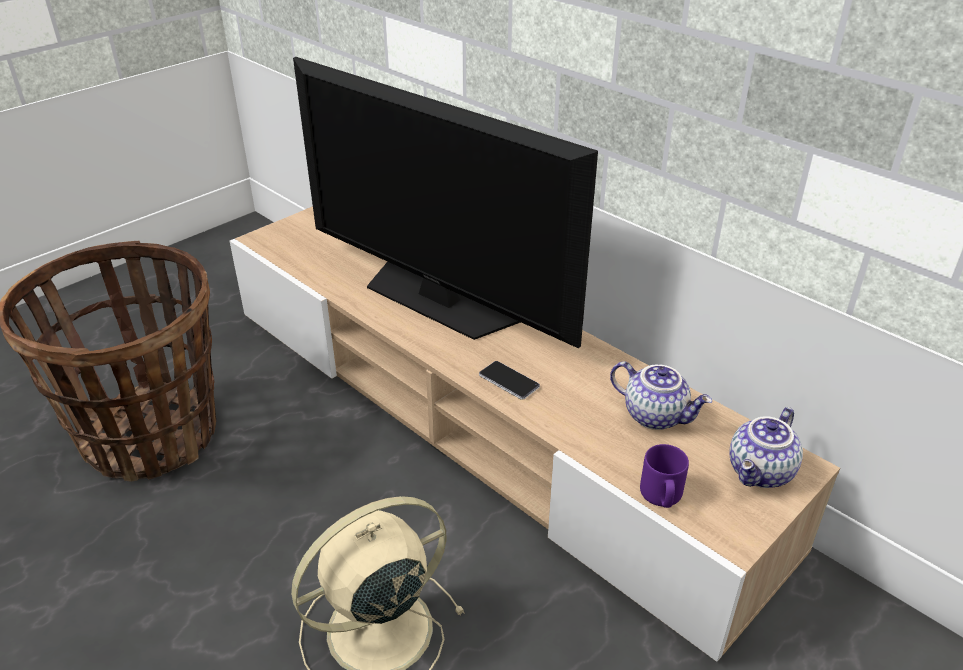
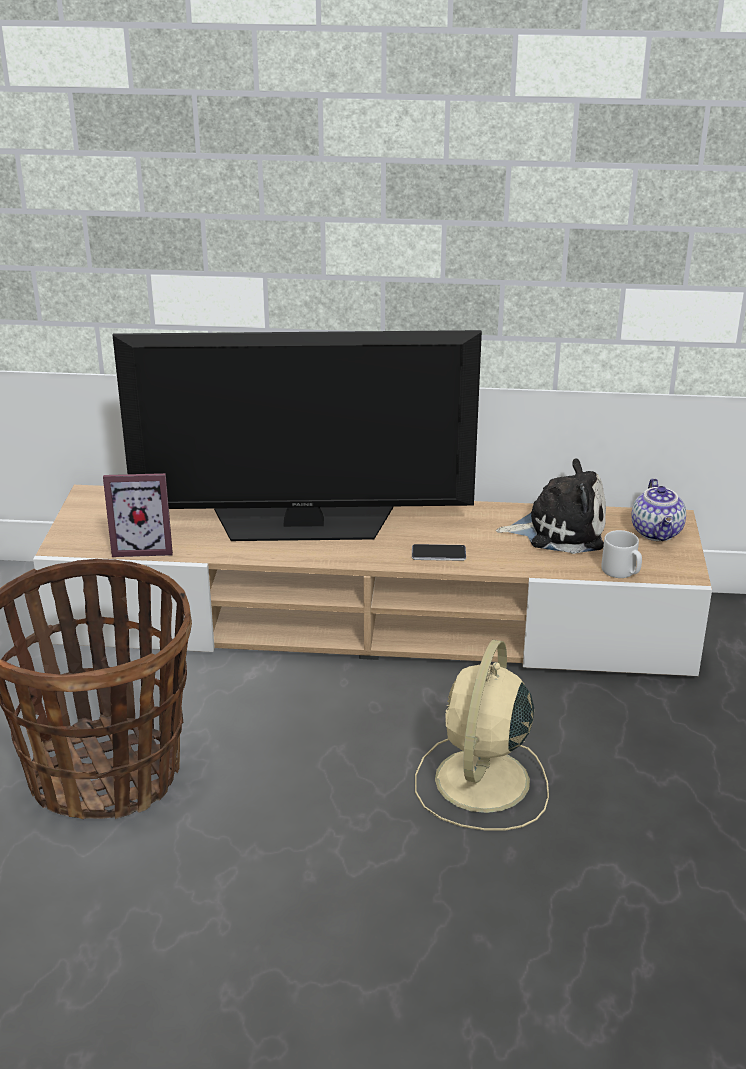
camera: 40 degrees left, 5 degrees down
teapot [610,361,712,430] -> plush toy [496,458,606,554]
purple mug [640,444,689,508] -> grey mug [601,530,642,578]
none -> picture frame [103,473,173,557]

